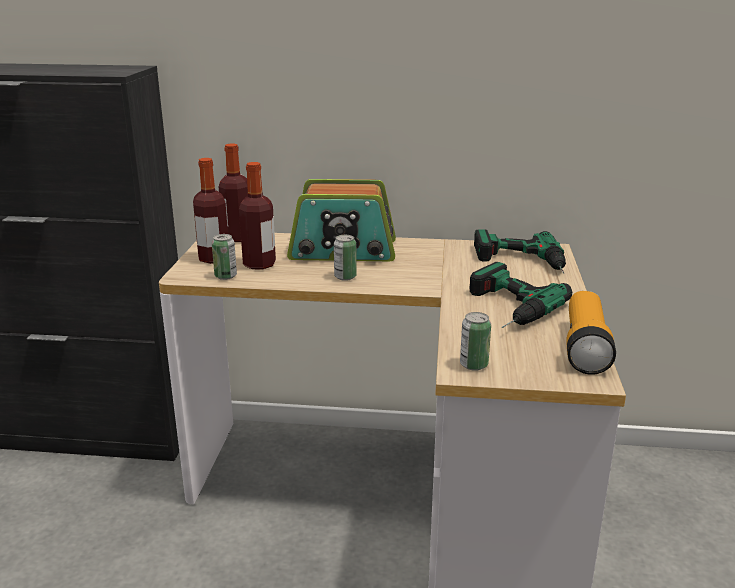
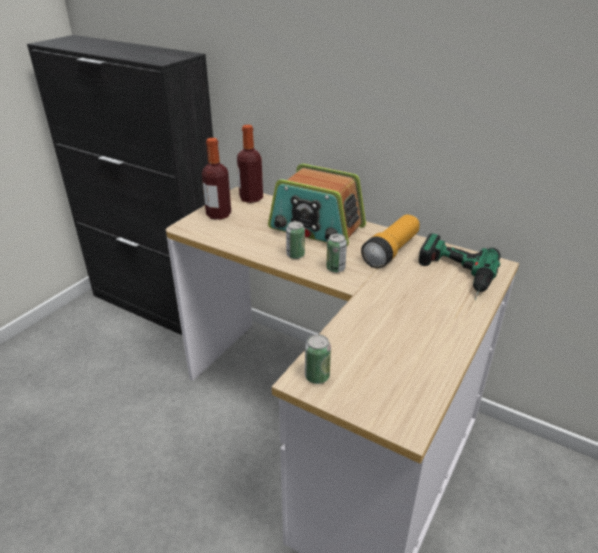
camera: 25 degrees right, 10 degrees up
can [212,234,237,280] -> can moved to [326,234,347,273]
bottle [239,162,276,270] -> none
power drill [469,262,572,328] -> none
flashlight [566,291,616,375] -> flashlight moved to [361,214,420,268]

